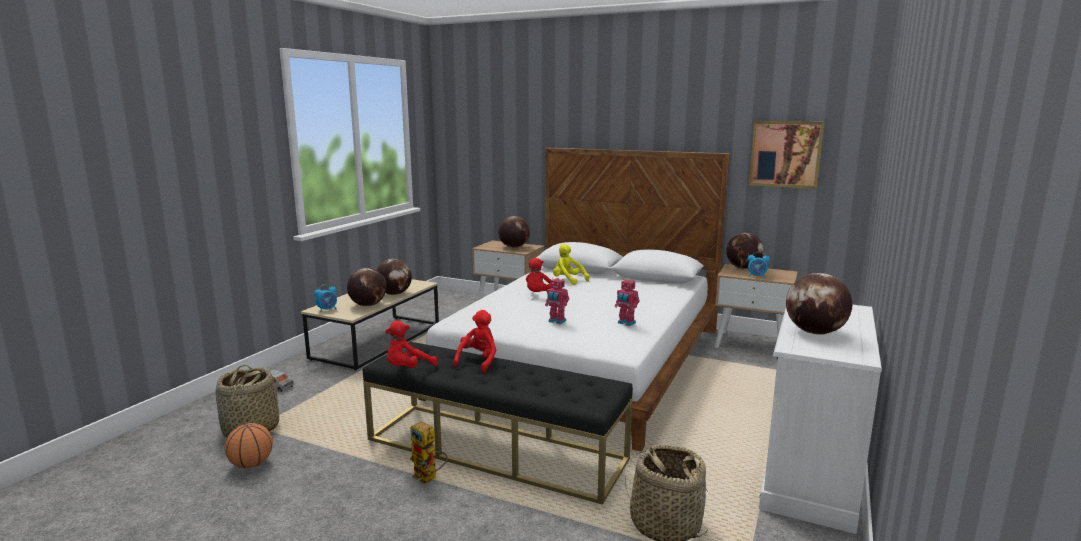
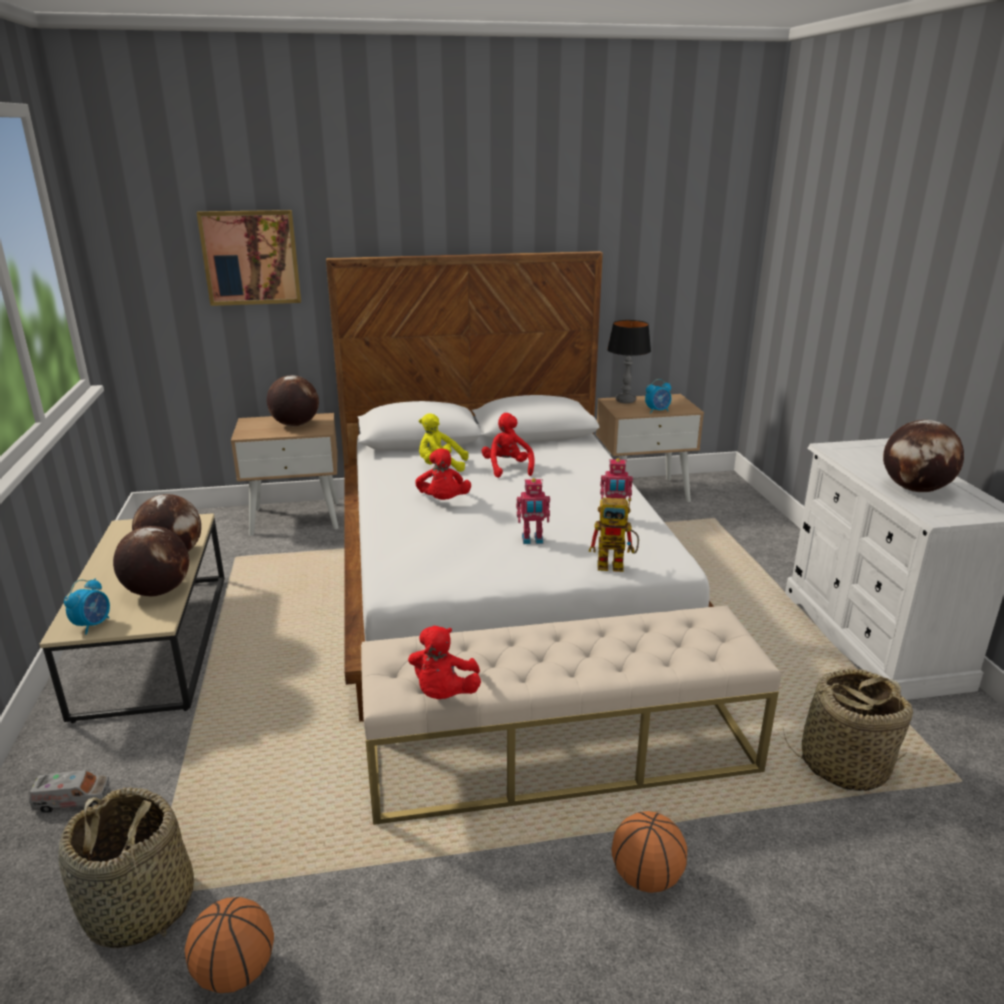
camera: 35 degrees left, 10 degrees up
black bench [363,342,633,505] -> beige bench [361,605,781,825]
toy robot [410,421,448,484] -> toy robot moved to [589,498,639,572]
red plush toy [453,310,496,373] -> red plush toy moved to [482,413,535,478]
globe [726,232,764,269] -> table lamp [607,320,651,404]
picture [749,121,824,189] -> picture moved to [196,210,301,306]
none -> basketball [611,811,687,893]

